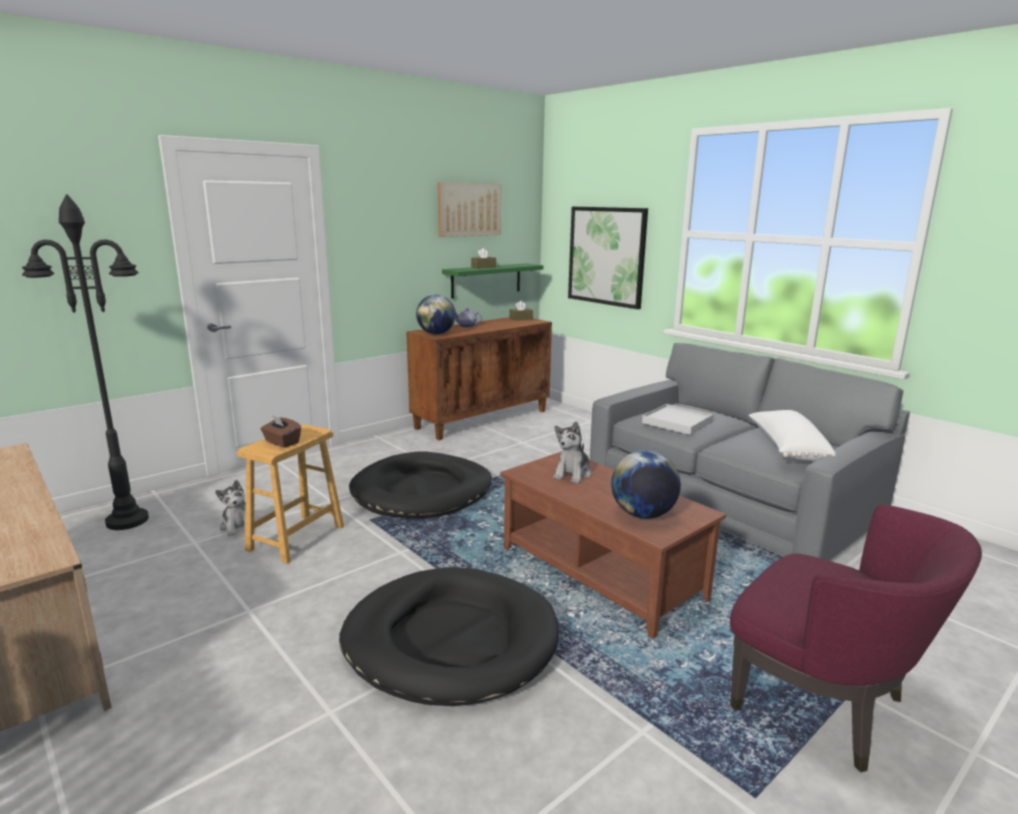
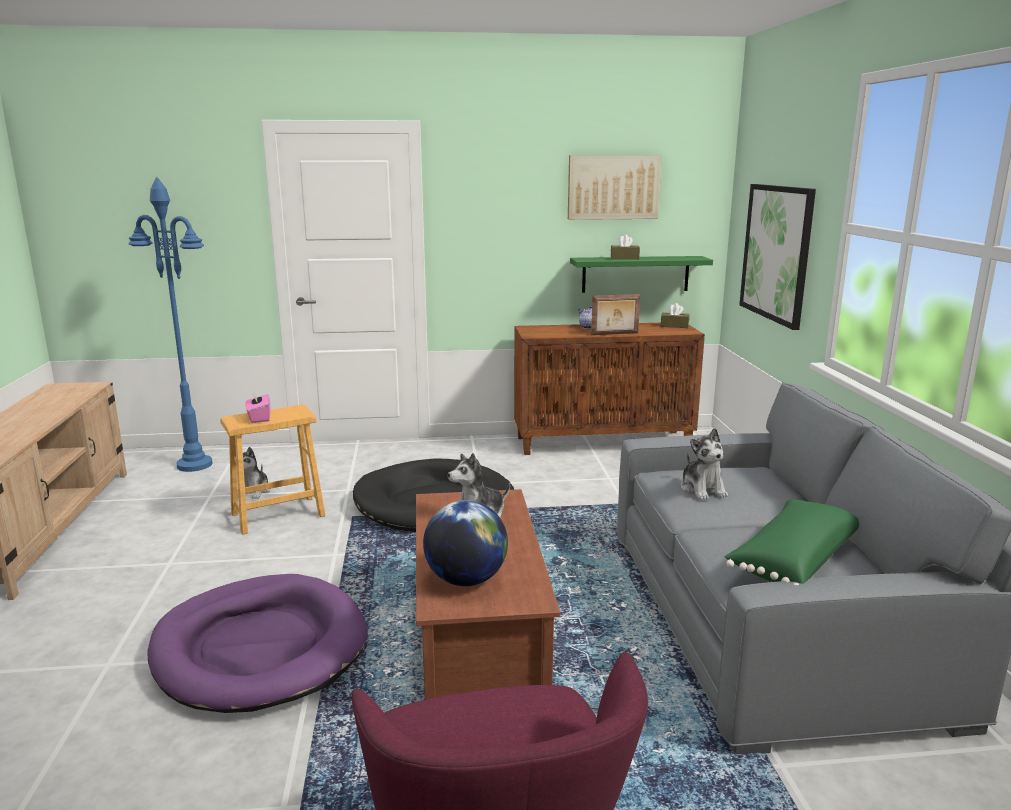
camera: 35 degrees right, 0 degrees up
black floor lamp [22,194,149,530] -> blue floor lamp [128,177,212,472]
brown tissue box [261,415,301,448] -> pink tissue box [245,390,270,423]
black dog bed [339,567,559,706] -> purple dog bed [147,574,367,713]
globe [416,295,456,334] -> none
white tray [642,404,714,435] -> plush toy [681,428,728,500]
white pillow [749,410,836,461] -> green pillow [724,499,859,585]
none -> picture frame [591,294,640,335]

